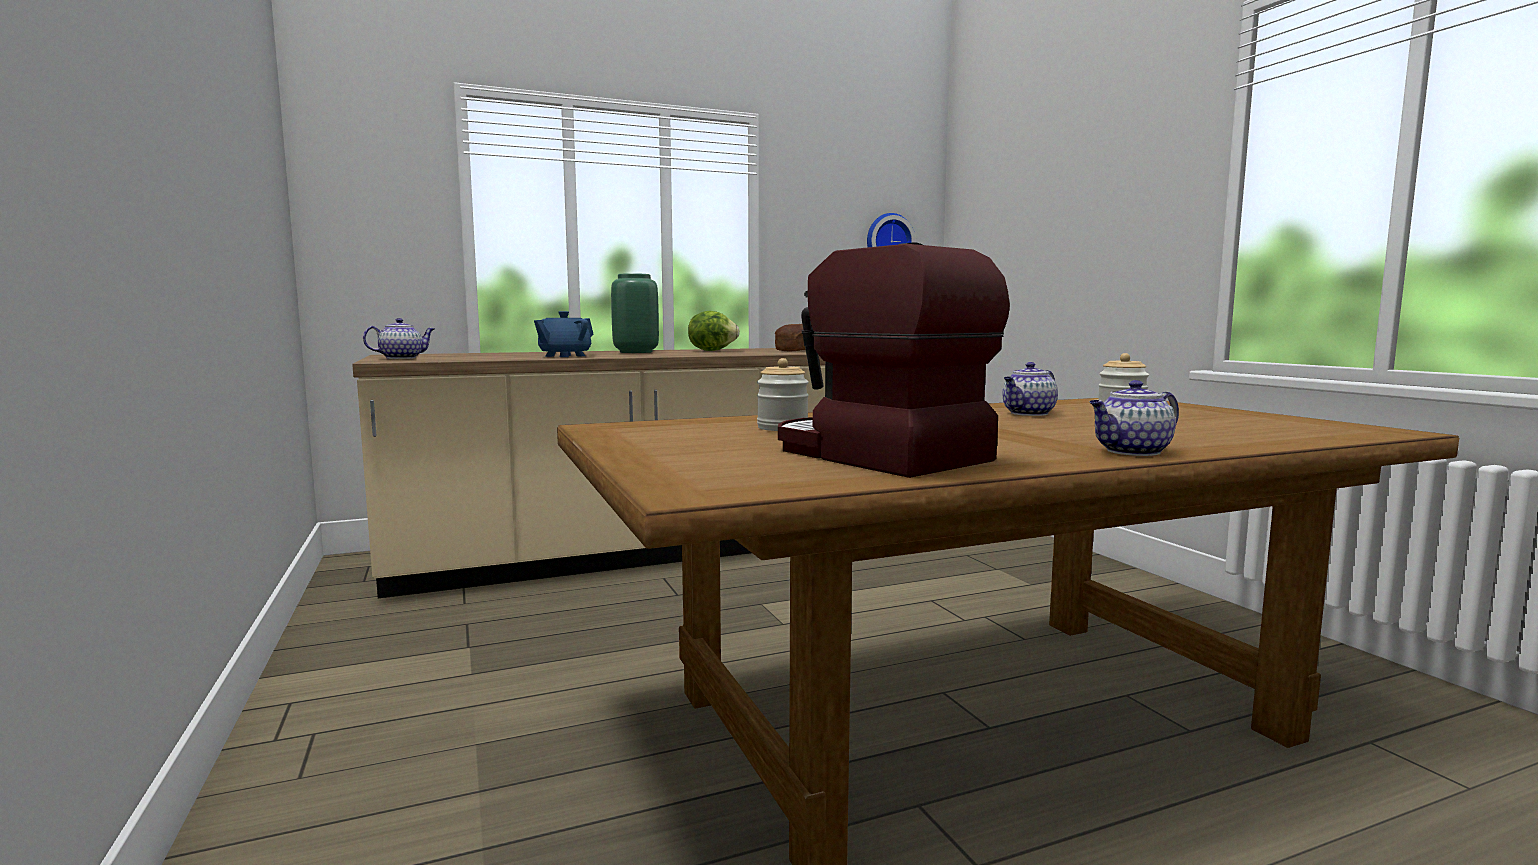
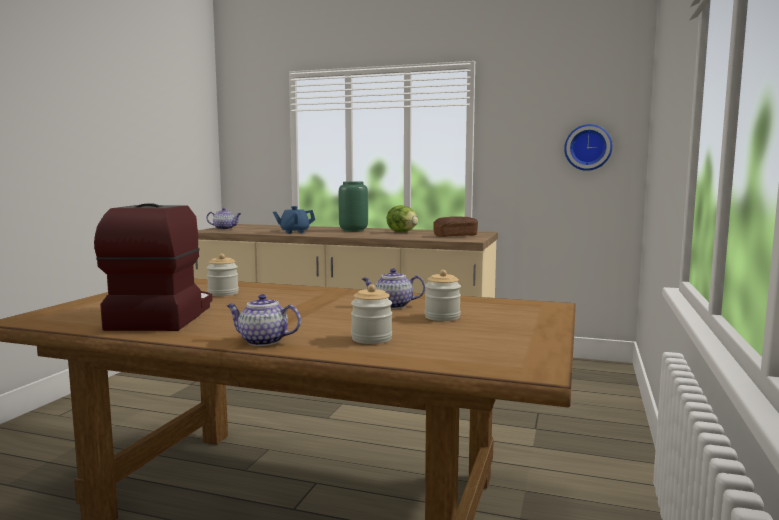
camera: 40 degrees right, 0 degrees up
none -> jar [351,284,392,344]

